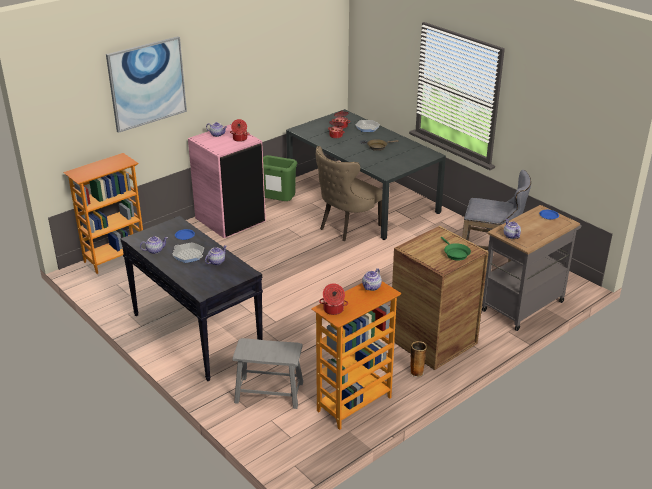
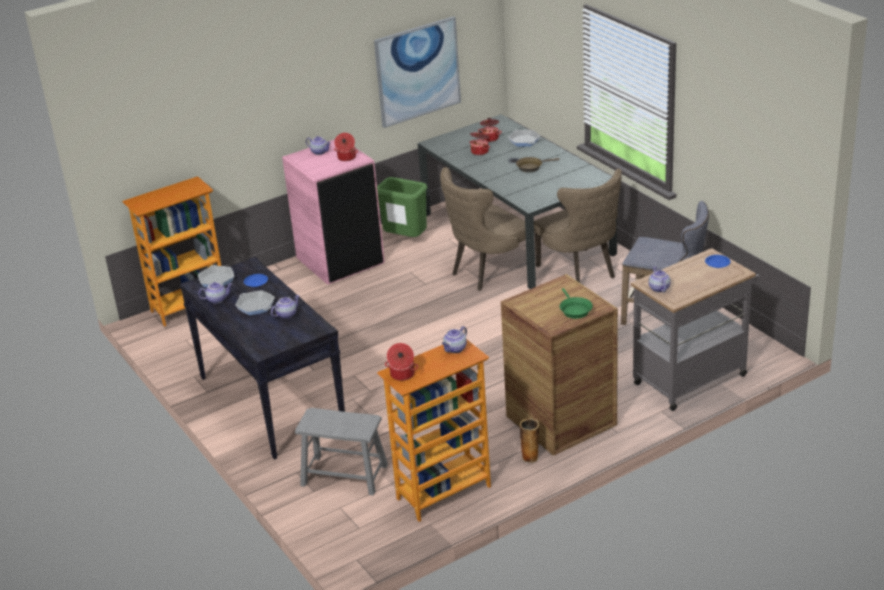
camera: 10 degrees right, 0 degrees up
picture [106,36,187,133] -> picture moved to [374,16,461,128]
none -> frying pan [198,265,234,288]
none -> beige chair [534,169,622,283]

